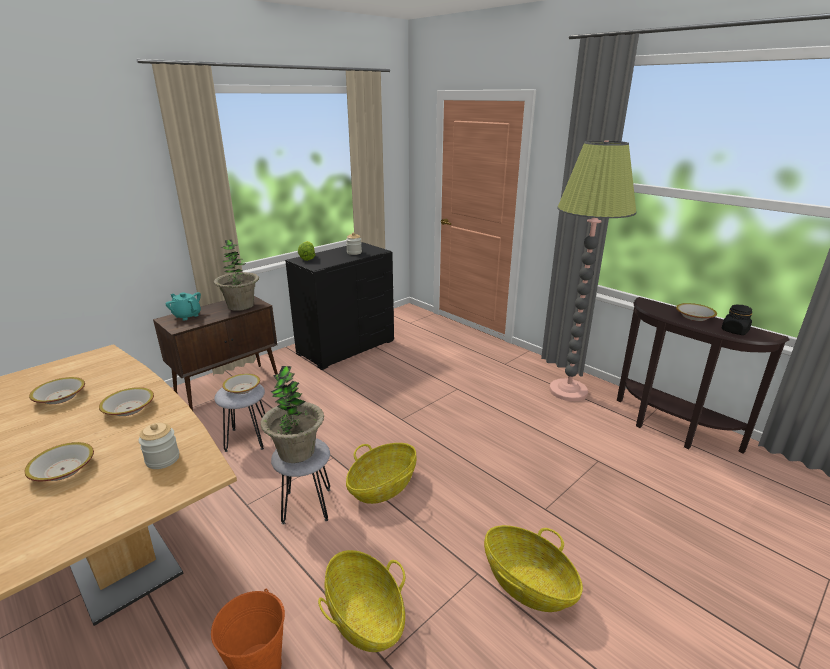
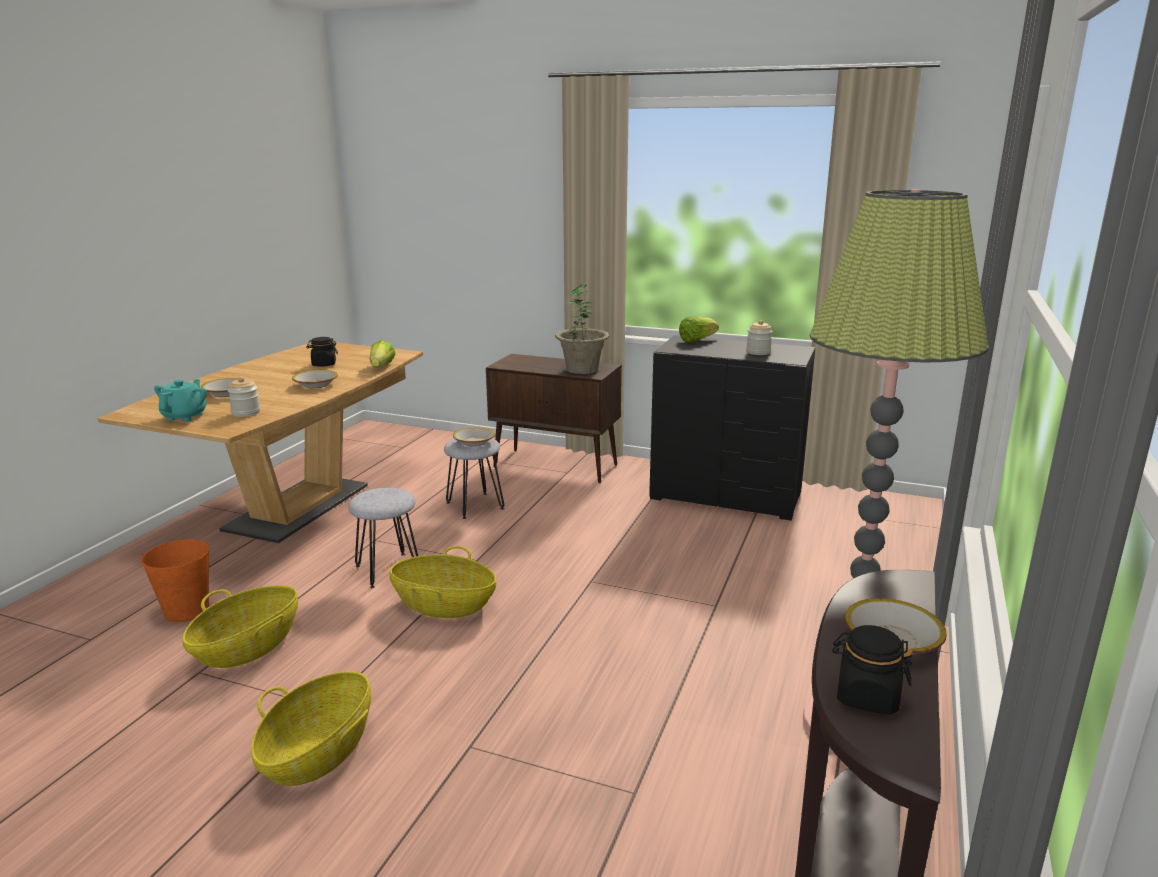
camera: 65 degrees right, 5 degrees down
bowl [29,377,85,404] -> black jar [306,337,338,367]
turquoise teapot [166,292,201,321] -> turquoise teapot moved to [154,379,207,422]
potted plant [261,366,324,463] -> none
none -> lettuce [370,340,396,367]

